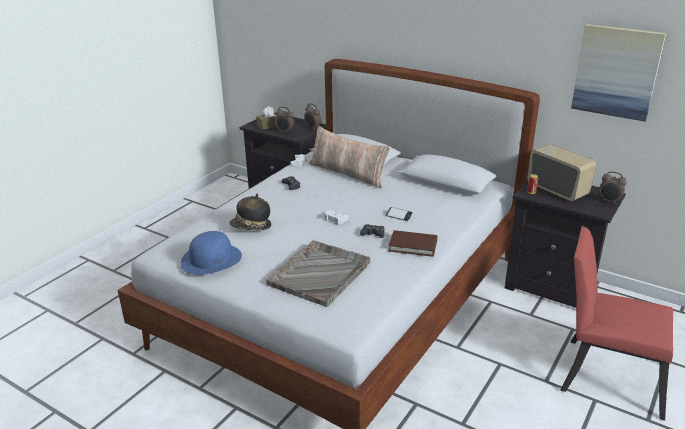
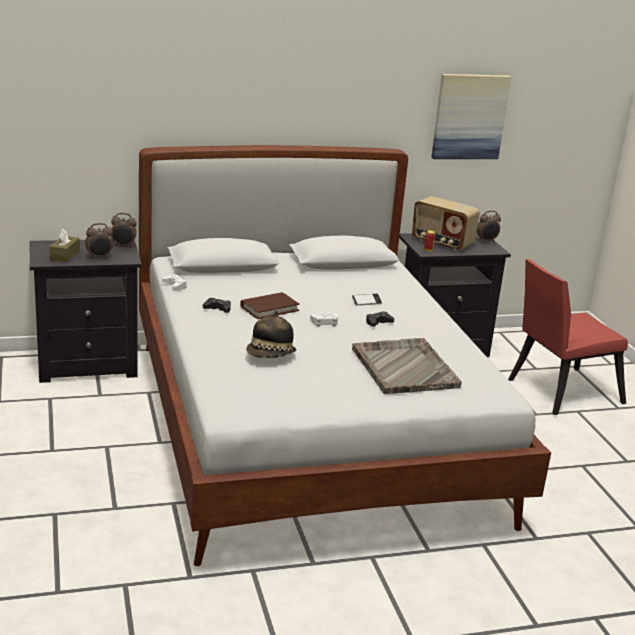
camera: 50 degrees left, 5 degrees down
blue hat [180,231,242,275] -> none
pillow [309,126,390,189] -> none
brown book [388,230,438,257] -> brown book moved to [240,292,300,319]
radio [527,144,596,201] -> radio turned 150 degrees counterclockwise [412,196,480,251]

